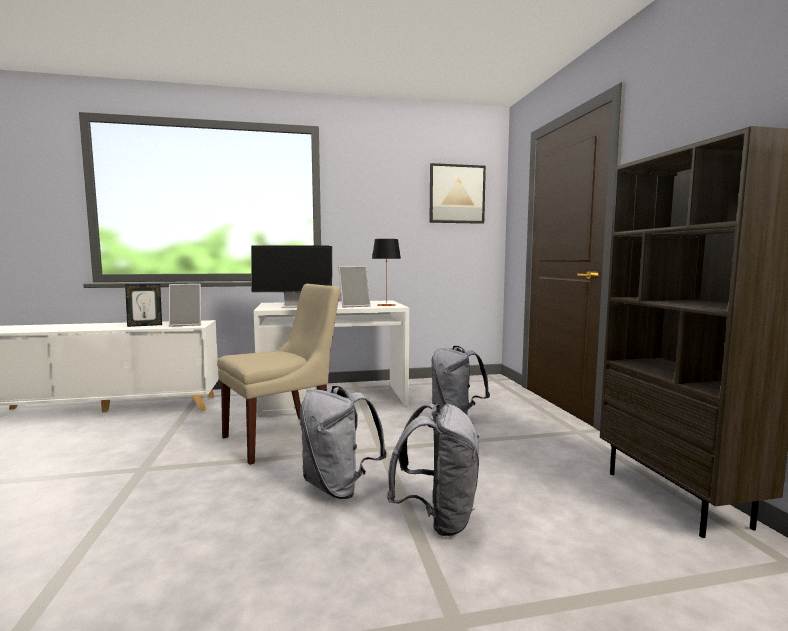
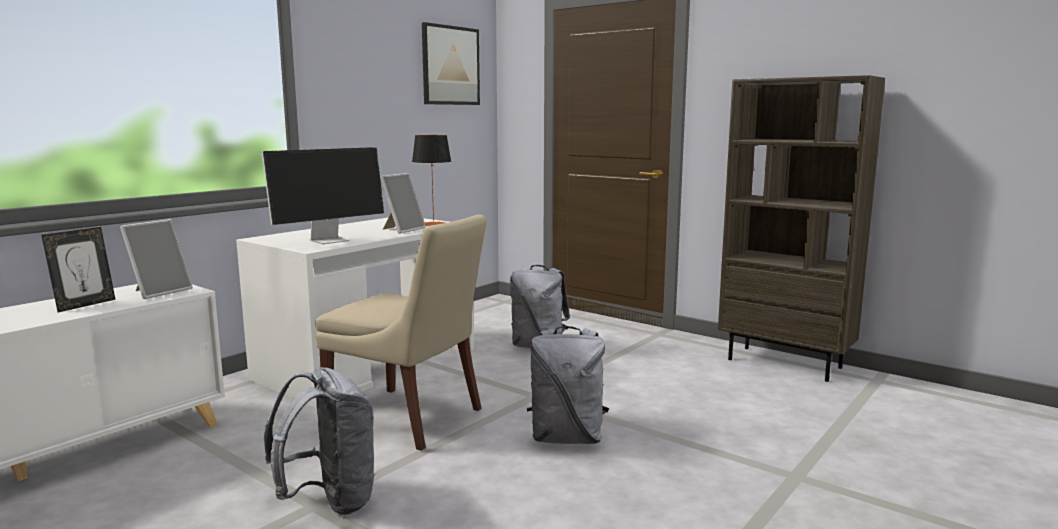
camera: 40 degrees left, 5 degrees up
beige chair [217,284,340,465] -> beige chair turned 105 degrees clockwise [315,215,486,451]
grey backpack [387,404,479,536] -> grey backpack moved to [264,367,376,515]

